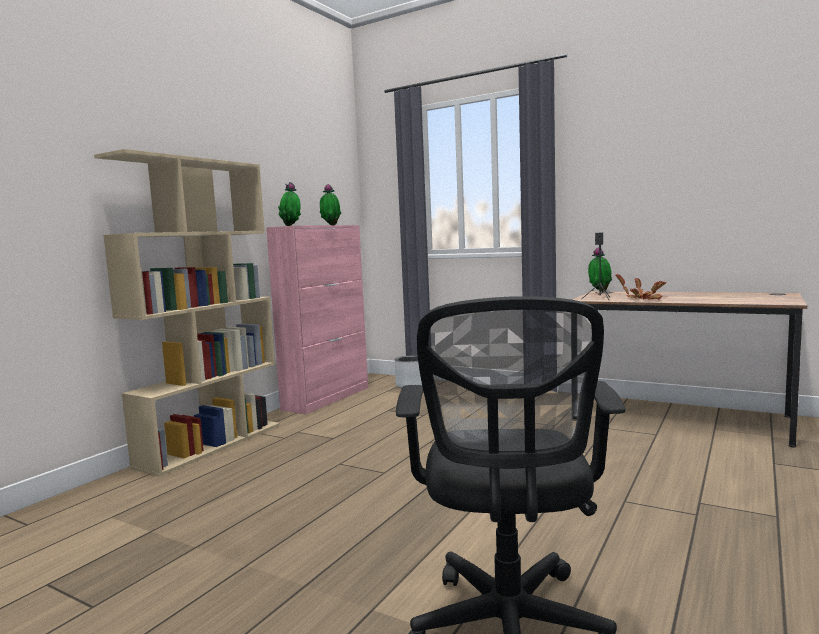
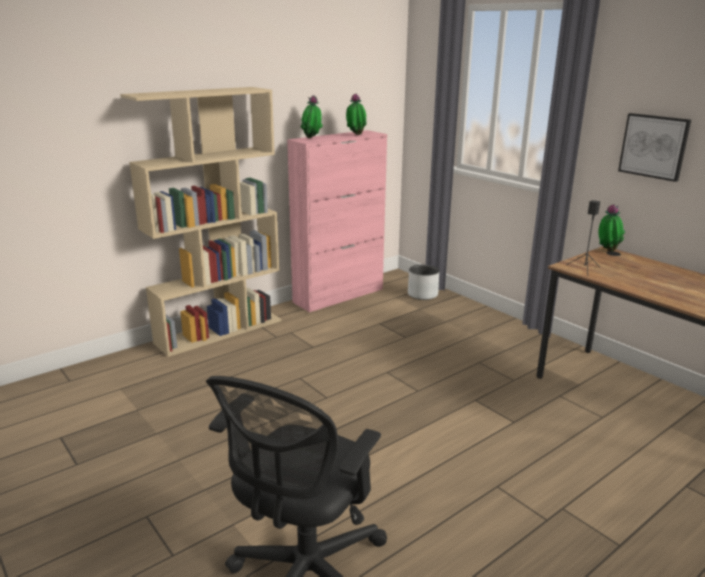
camera: 20 degrees right, 15 degrees up
potted plant [616,274,667,300] -> none
none -> picture [618,113,691,182]

